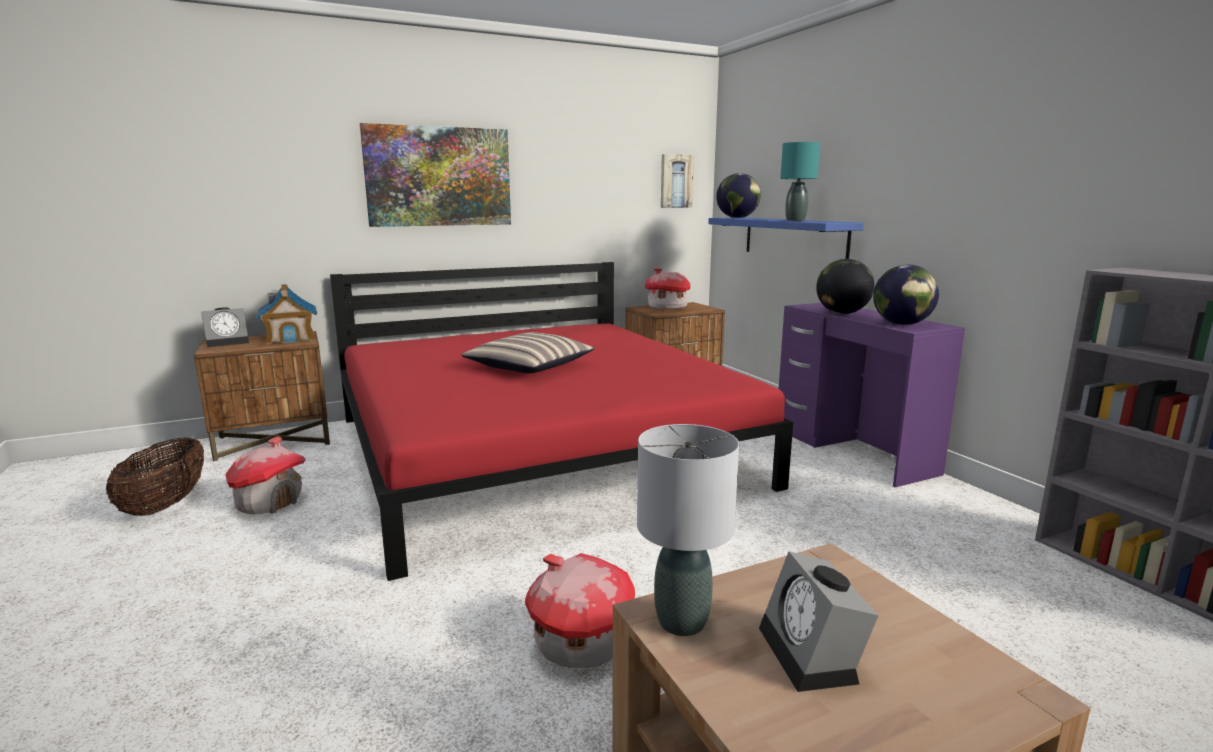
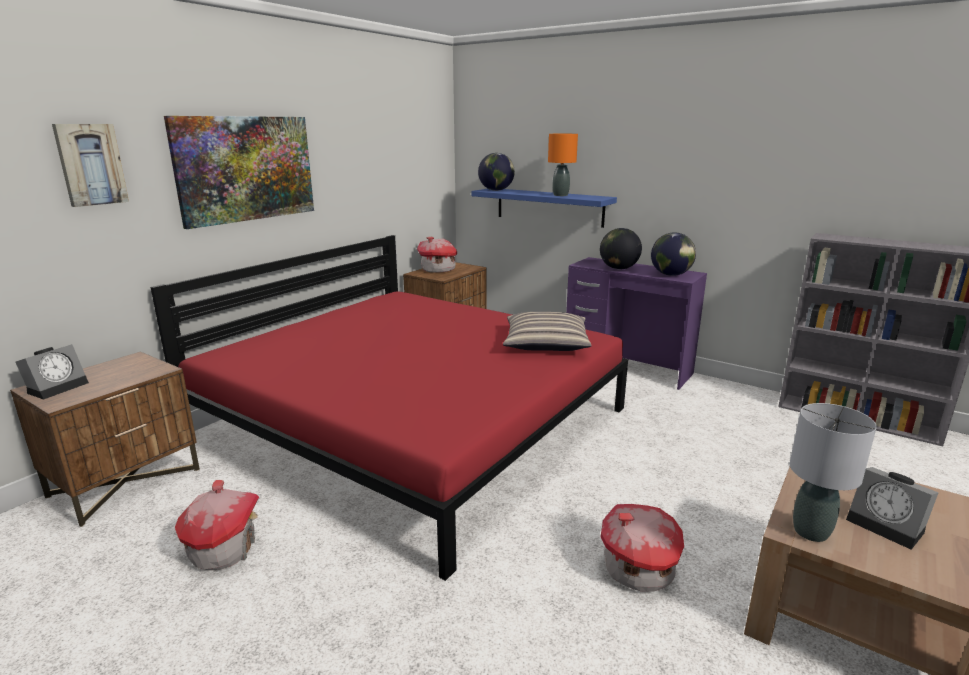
camera: 30 degrees left, 5 degrees up
basket [106,437,204,516] -> none
toy house [256,284,317,344] -> none
pillow [461,332,595,373] -> pillow moved to [503,312,591,351]
picture [661,154,694,208] -> picture moved to [52,124,129,207]
turquoise table lamp [780,142,820,221] -> orange table lamp [548,134,578,196]

